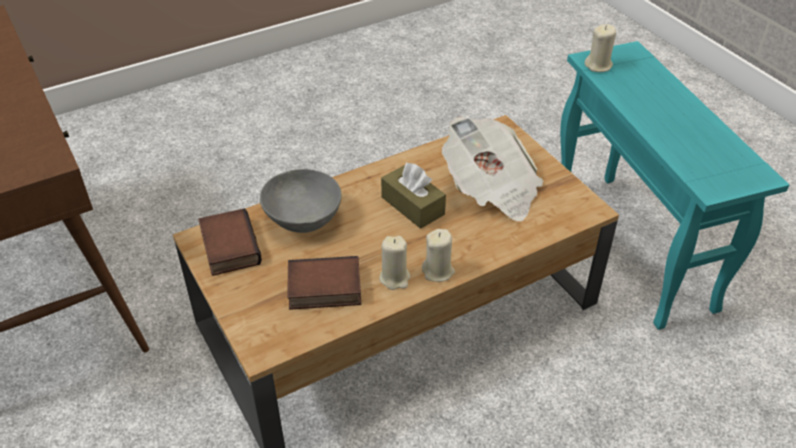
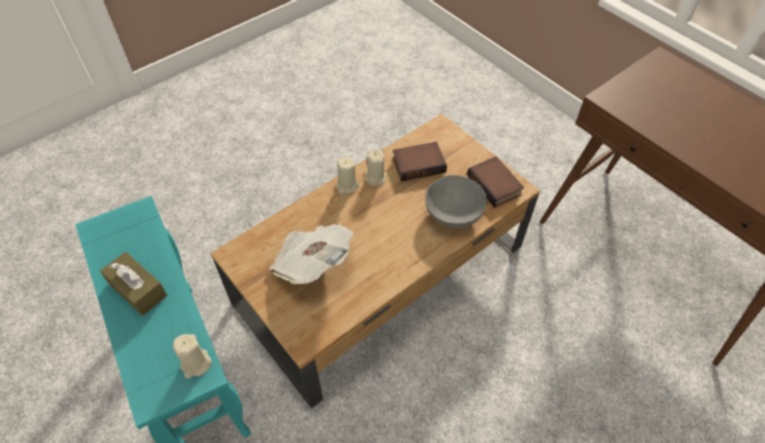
camera: 170 degrees right, 10 degrees up
brown tissue box [381,162,446,229] -> brown tissue box moved to [100,252,167,316]

